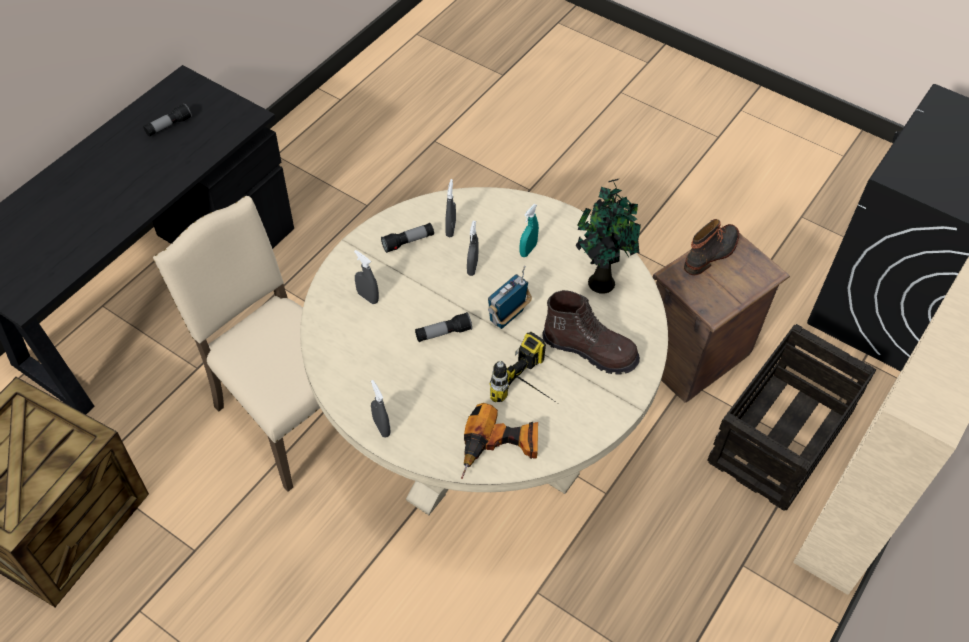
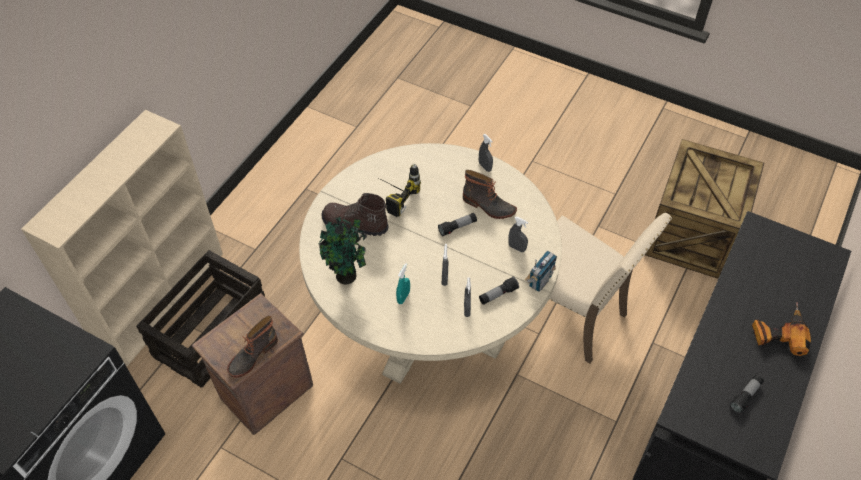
camera: 175 degrees right, 0 degrees up
power drill [461,403,538,479] -> power drill moved to [752,302,811,356]
radio [488,266,532,329] -> radio moved to [525,251,557,292]
none -> boot [463,170,517,219]

